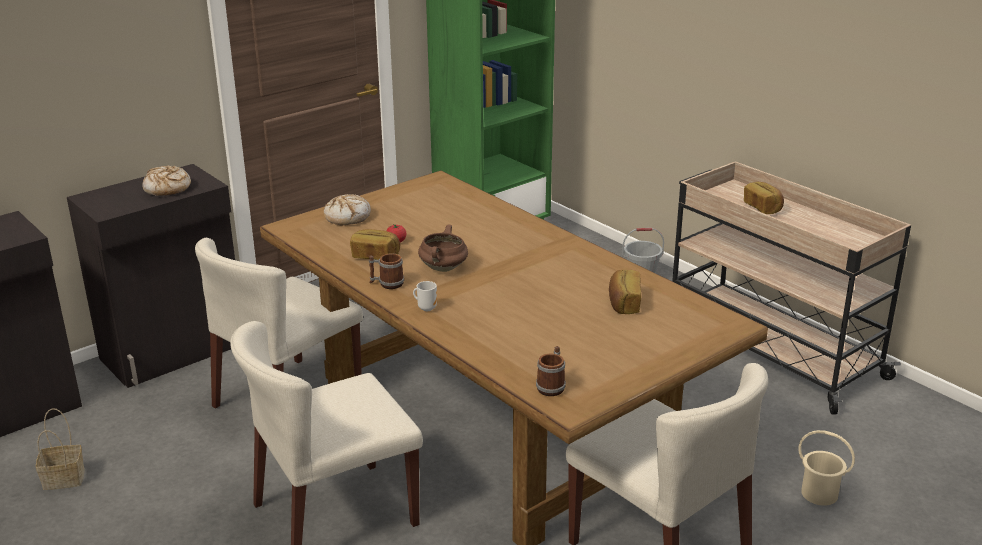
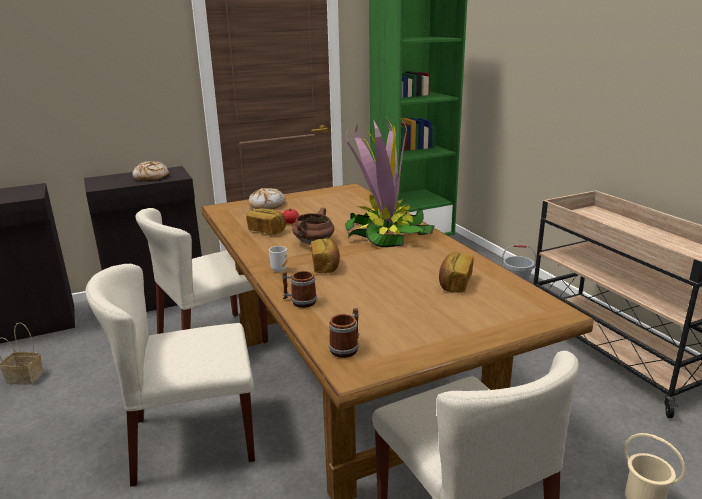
camera: 15 degrees right, 5 degrees down
mug [369,253,404,289] -> mug moved to [282,271,317,308]
bread [744,182,784,214] -> bread moved to [311,238,340,273]
none -> potted plant [345,115,435,247]

